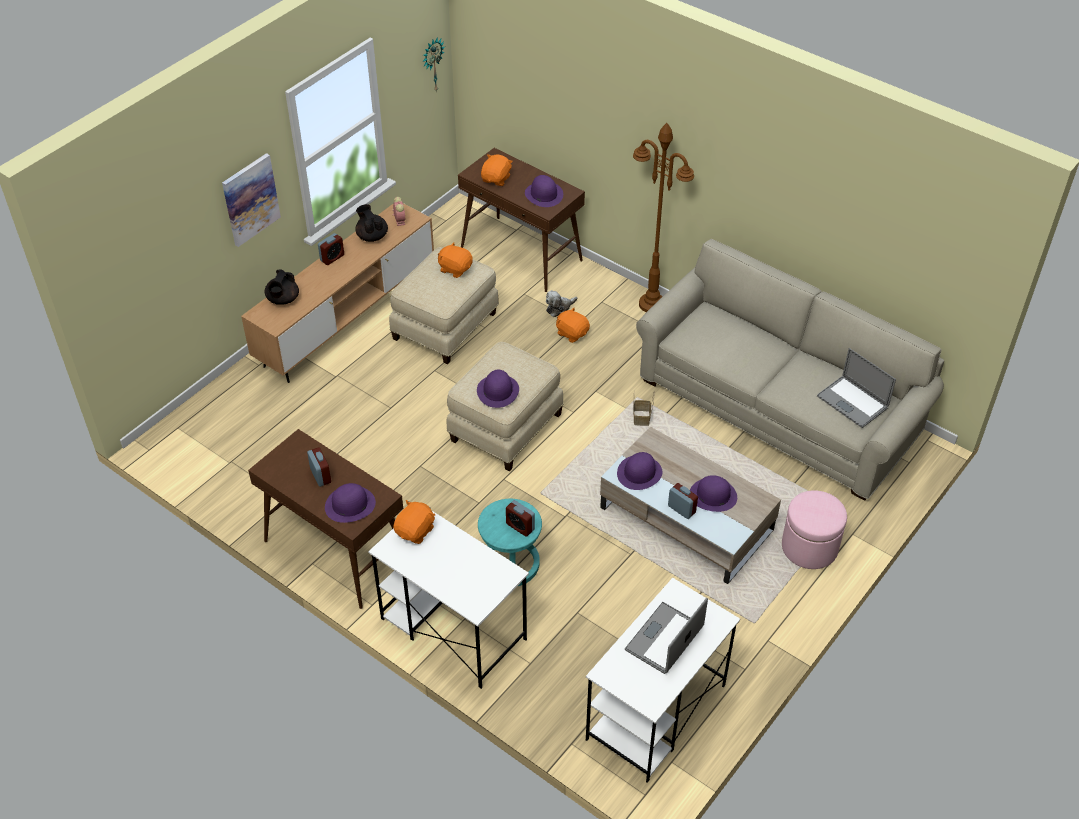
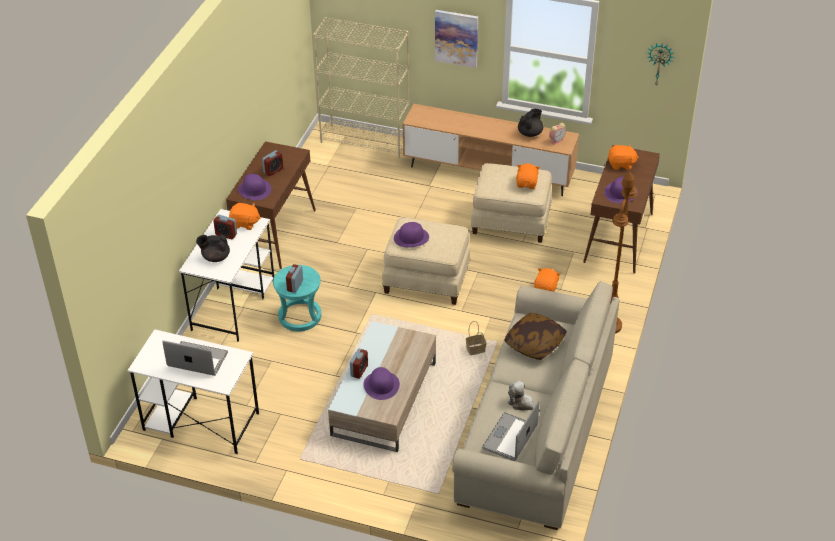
camera: 70 degrees right, 5 degrees down
black teapot [265,270,299,305] -> black teapot moved to [196,234,230,262]
alarm clock [318,233,344,265] -> alarm clock moved to [213,215,237,239]
plush toy [546,290,578,317] -> plush toy moved to [508,381,541,412]
purple hat [617,452,663,490] -> none
pink ottoman [782,490,847,569] -> none
none -> beige bookcase [313,17,409,158]
none -> pillow [504,313,567,360]

